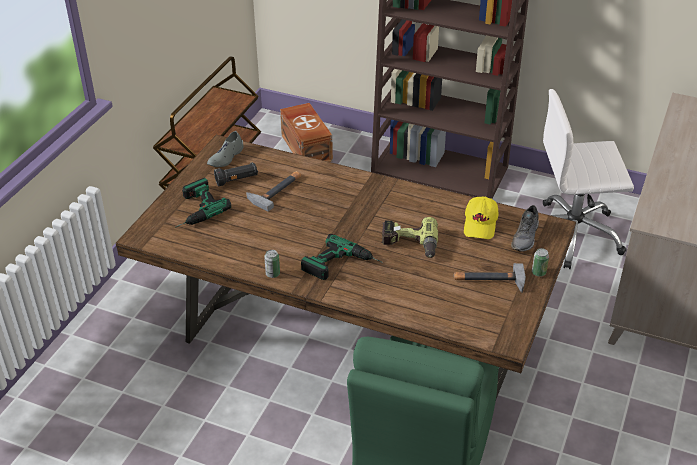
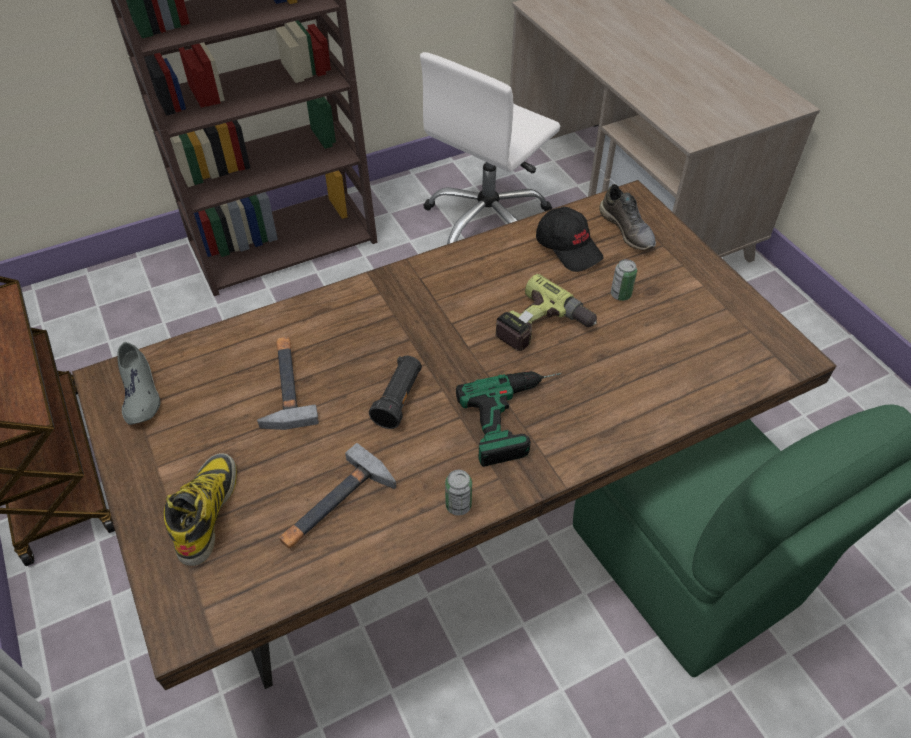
camera: 50 degrees left, 10 degrees up
power drill [176,178,231,227] -> boot [164,453,237,566]
black flashlight [214,162,258,186] -> black flashlight moved to [369,356,422,429]
brown storage box [280,103,333,162] -> none
hammer [454,263,526,293] -> hammer moved to [279,443,396,549]
yellow cap [464,197,499,239] -> black cap [536,207,604,272]
can [532,248,549,277] -> can moved to [611,259,637,301]

